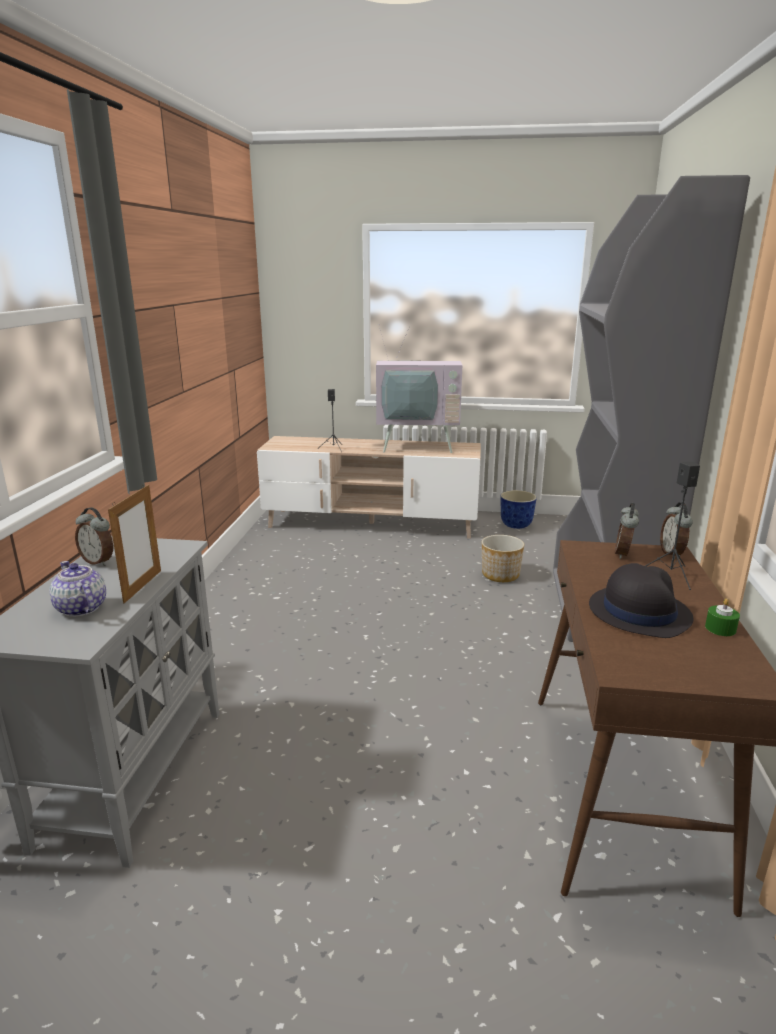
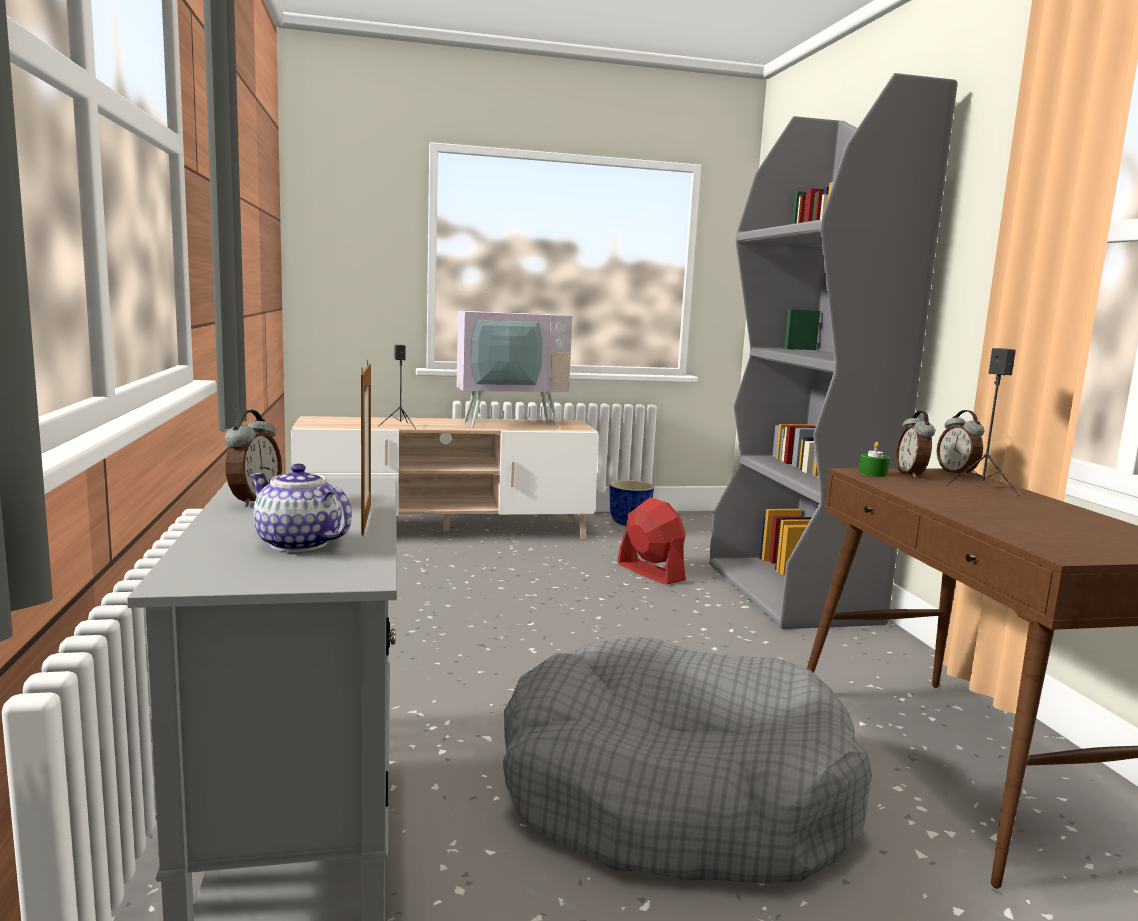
camera: 20 degrees left, 10 degrees down
alarm clock [75,507,113,566] -> alarm clock turned 90 degrees counterclockwise [225,410,282,507]
planter [482,535,524,582] -> red fan [617,497,686,585]
black hat [589,563,693,638] -> none
green candle [705,599,740,636] -> green candle moved to [859,442,890,477]
none -> grey dog bed [502,636,872,883]

